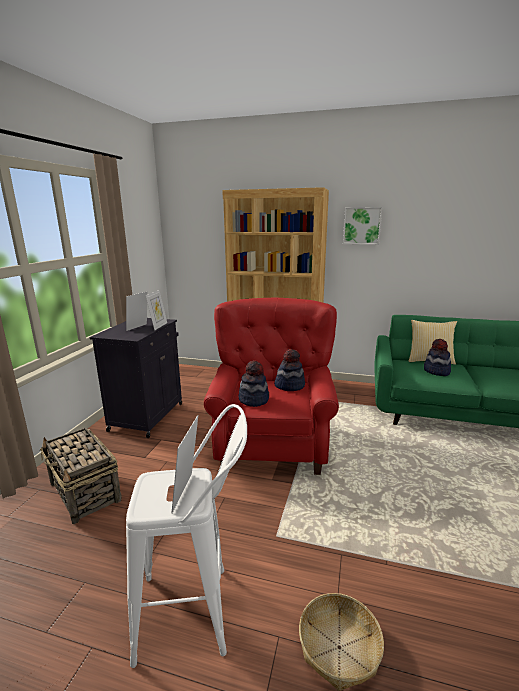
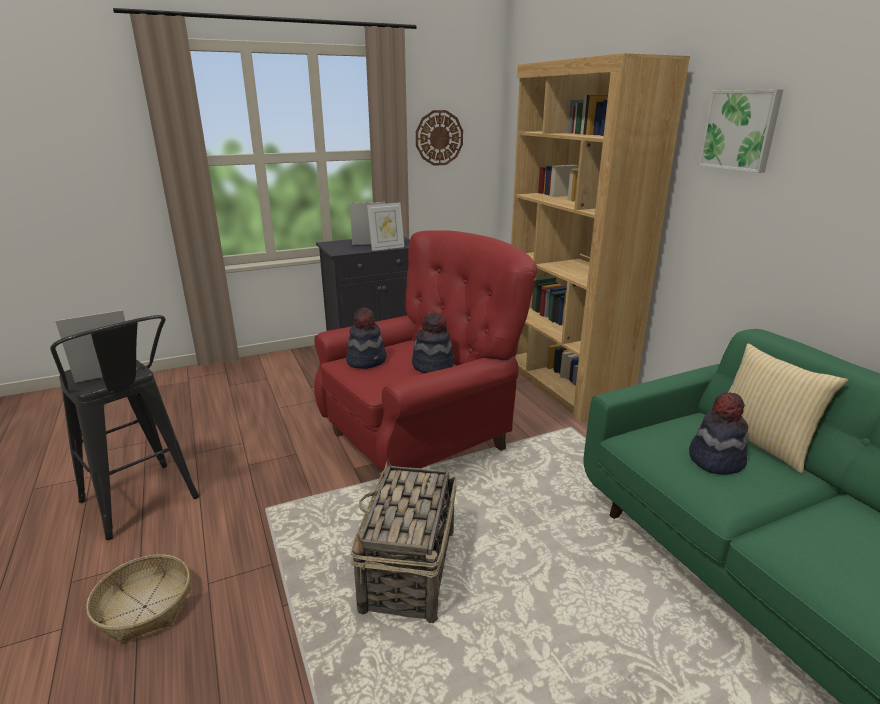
camera: 50 degrees right, 5 degrees up
basket [40,428,121,524] -> basket moved to [350,459,457,623]
white stool [126,404,247,668] -> black stool [50,315,199,540]
none -> wall clock [416,110,463,166]

